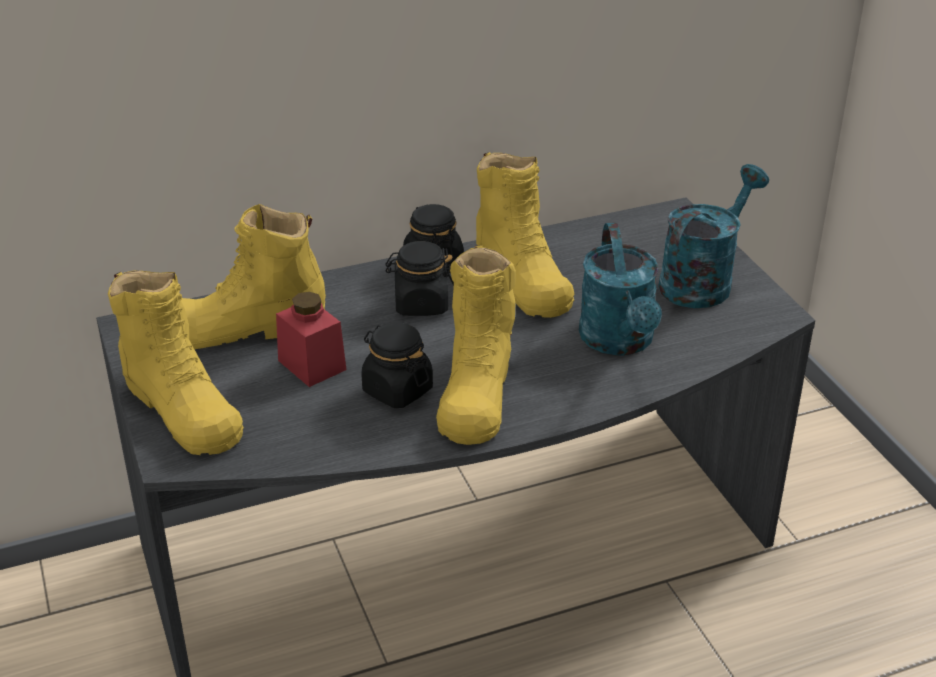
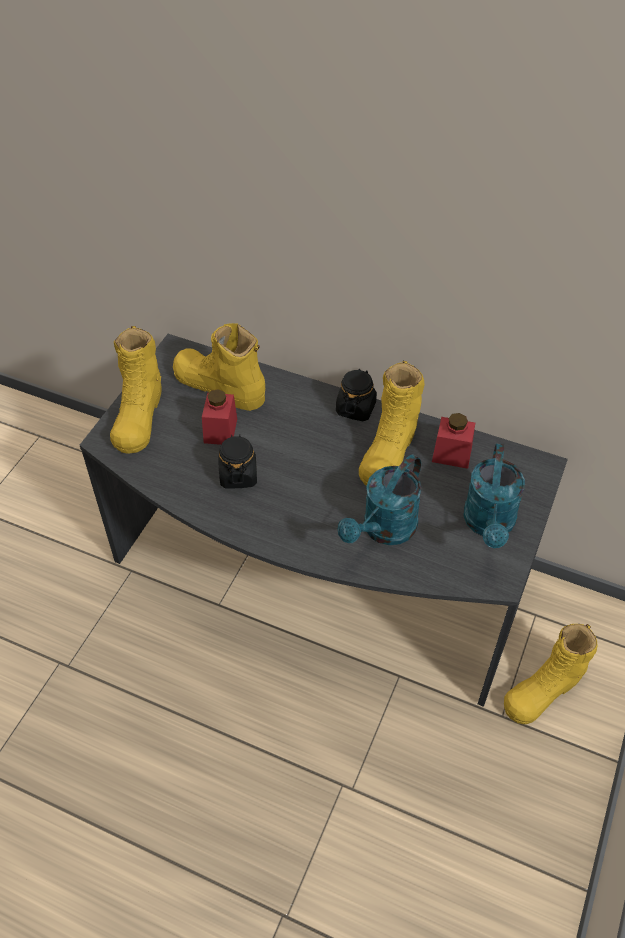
camera: 45 degrees right, 15 degrees up
black jar [385,241,454,316] -> none
yellow boot [436,245,516,445] -> yellow boot moved to [504,624,597,724]
turquoise watering can [658,164,769,308] -> turquoise watering can turned 105 degrees clockwise [463,443,525,548]
none -> red jar [432,413,475,469]

